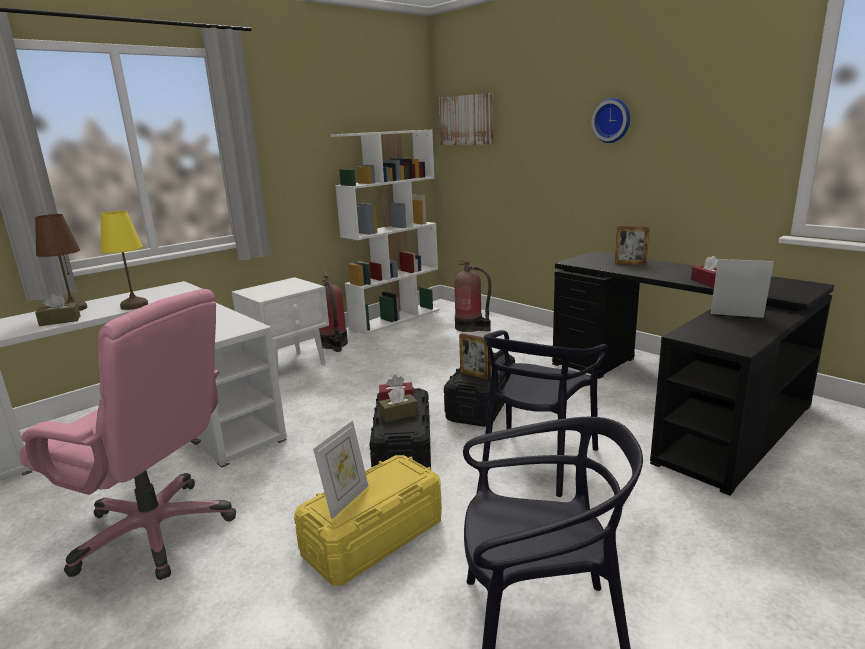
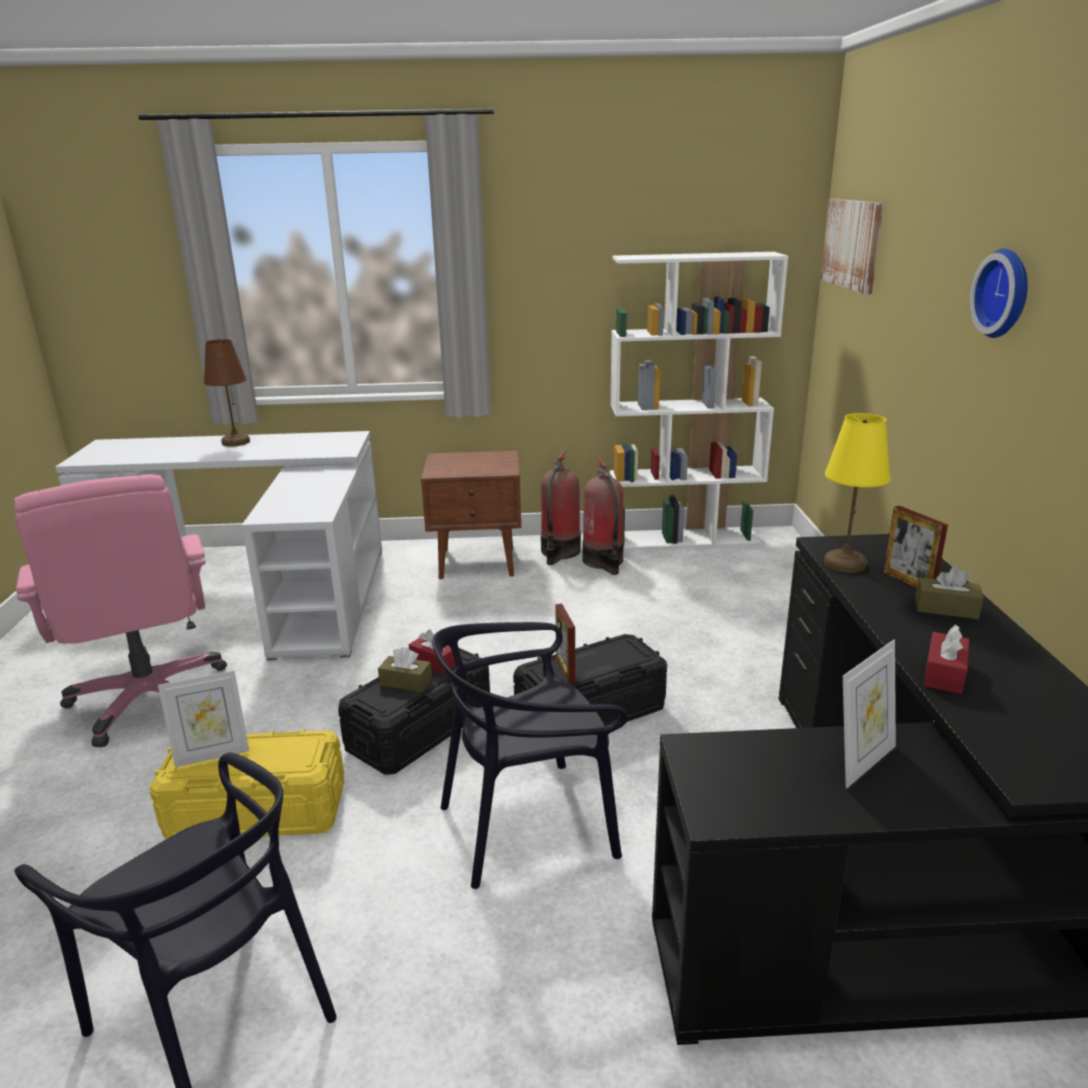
camera: 40 degrees right, 5 degrees up
brown tissue box [35,294,81,326] -> brown tissue box moved to [915,566,984,619]
yellow table lamp [100,211,148,310] -> yellow table lamp moved to [824,413,891,573]
white nightstand [232,277,329,380] -> brown nightstand [421,451,521,579]
fire extinguisher [455,259,491,332] -> fire extinguisher moved to [582,457,624,575]
picture frame [711,259,774,318] -> picture frame turned 75 degrees clockwise [843,640,896,789]

